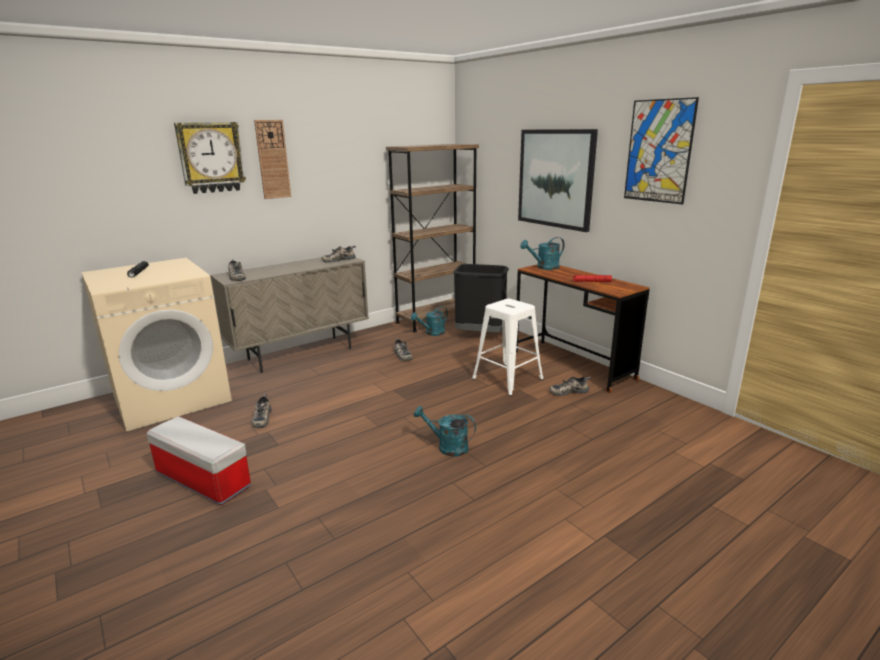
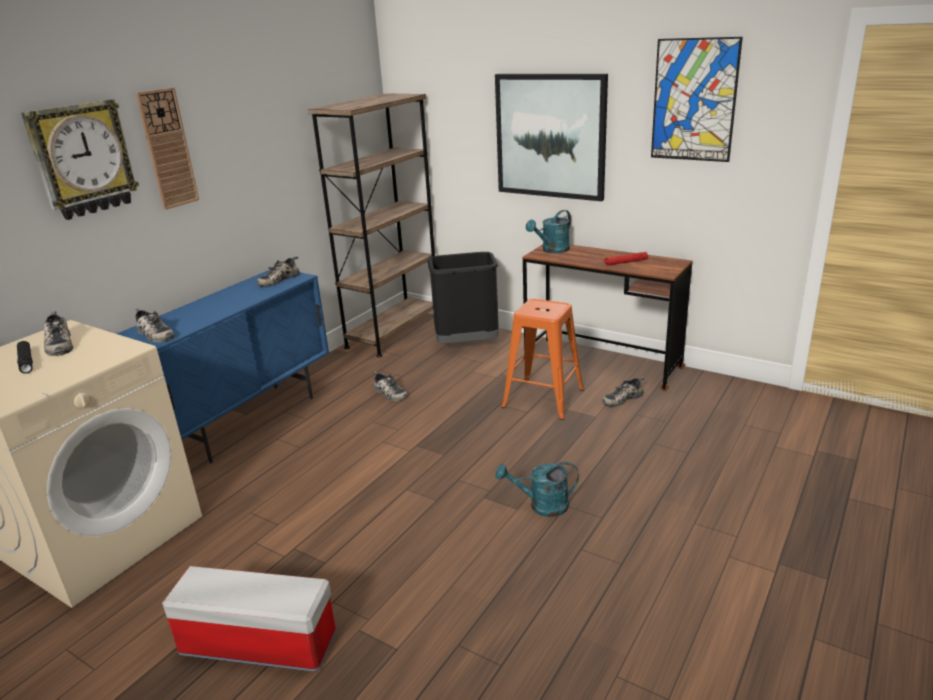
camera: 20 degrees left, 5 degrees up
beige cabinet [210,257,369,373] -> blue cabinet [117,270,329,464]
shoe [252,394,272,428] -> shoe moved to [43,311,73,356]
turquoise watering can [411,307,448,336] -> none
white stool [472,299,544,396] -> orange stool [502,299,584,420]

